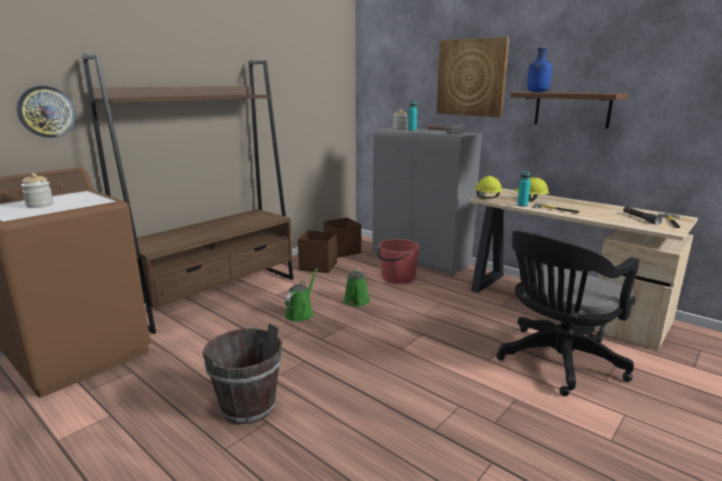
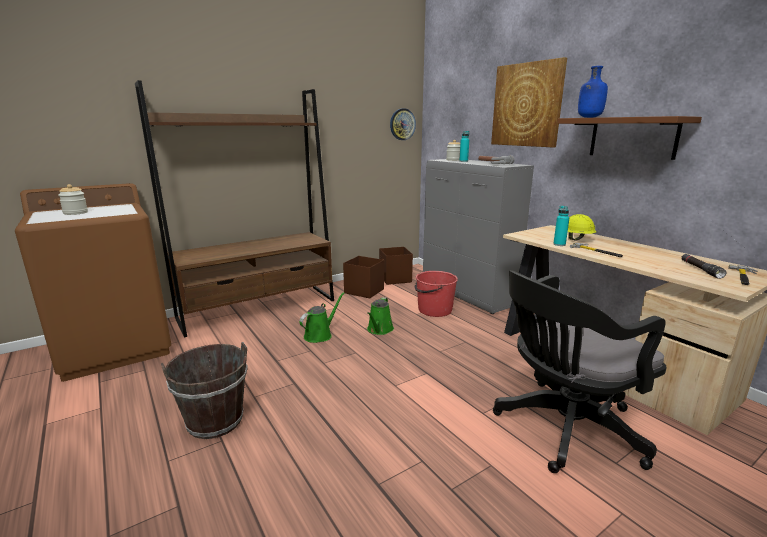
camera: 15 degrees right, 0 degrees up
wall clock [17,86,76,138] -> wall clock moved to [390,108,416,140]
yellow hard hat [474,176,503,199] -> none

